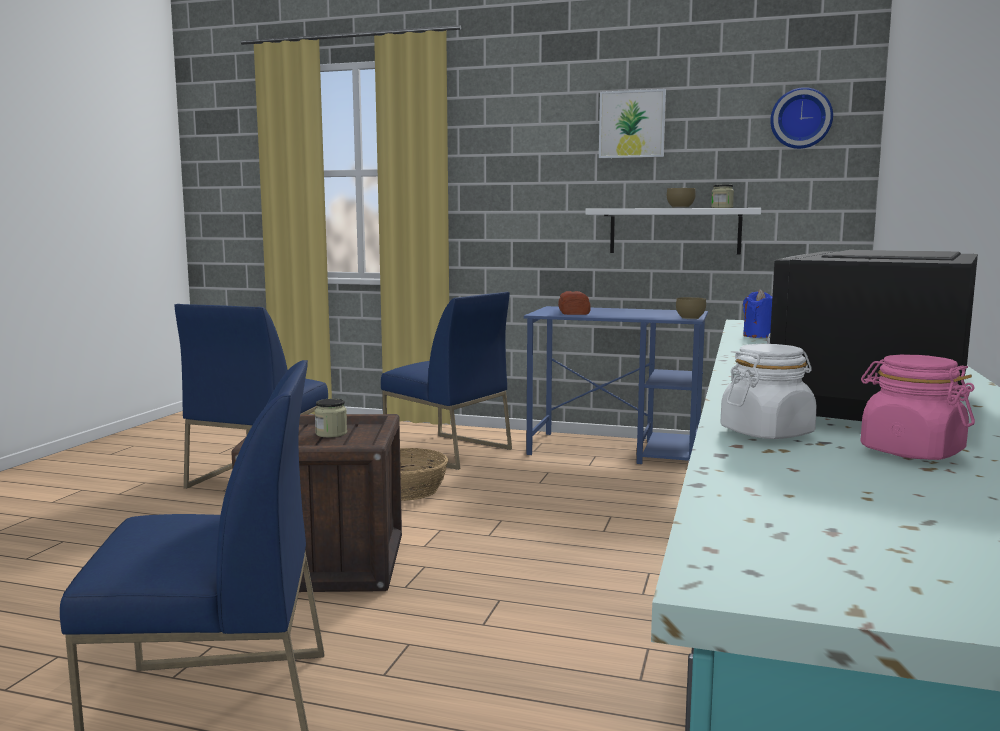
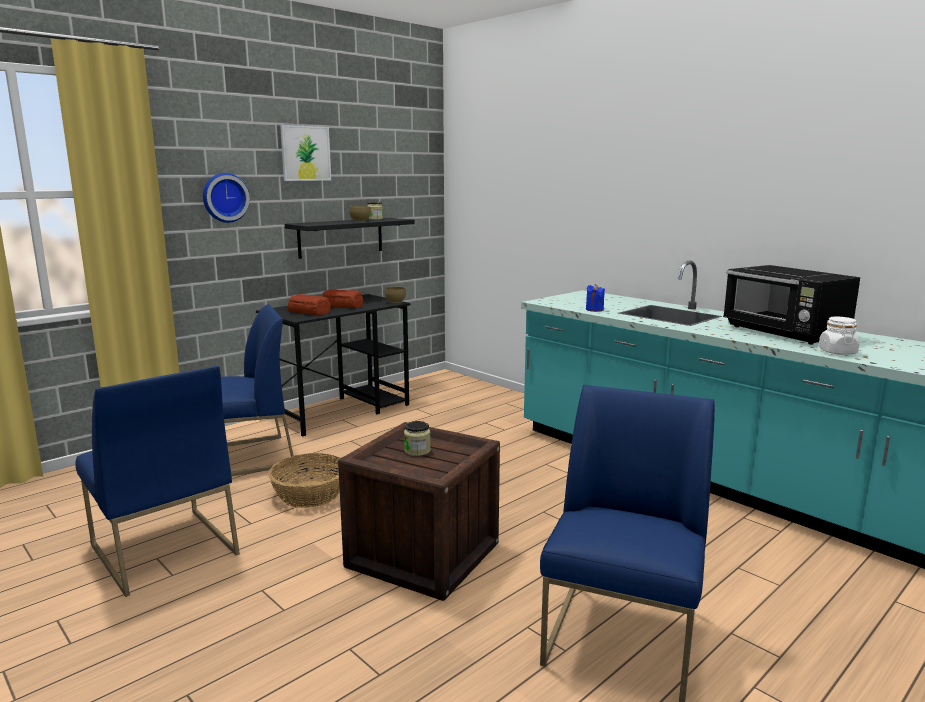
camera: 60 degrees left, 5 degrees up
blue desk [524,306,708,464] -> black desk [256,294,410,436]
white shelf [585,208,761,254] -> black shelf [285,218,415,259]
wall clock [770,87,833,149] -> wall clock moved to [203,173,250,223]
pink jar [861,354,975,460] -> none
none -> bread [322,289,363,308]

